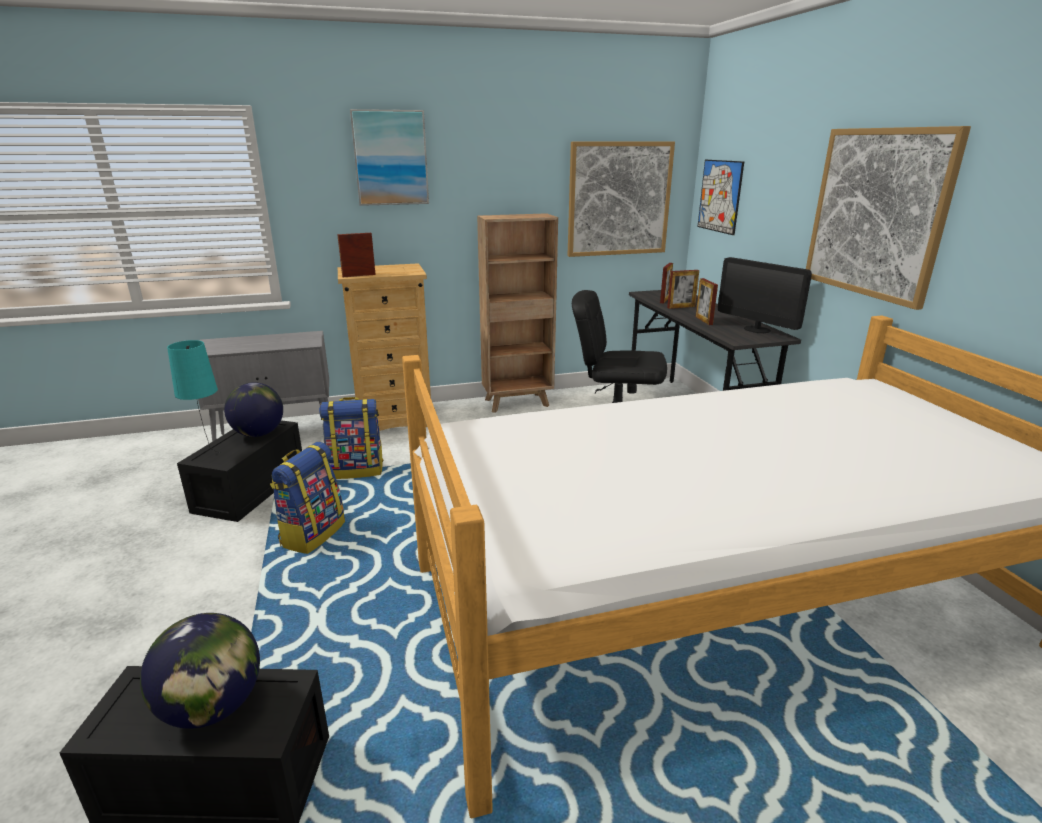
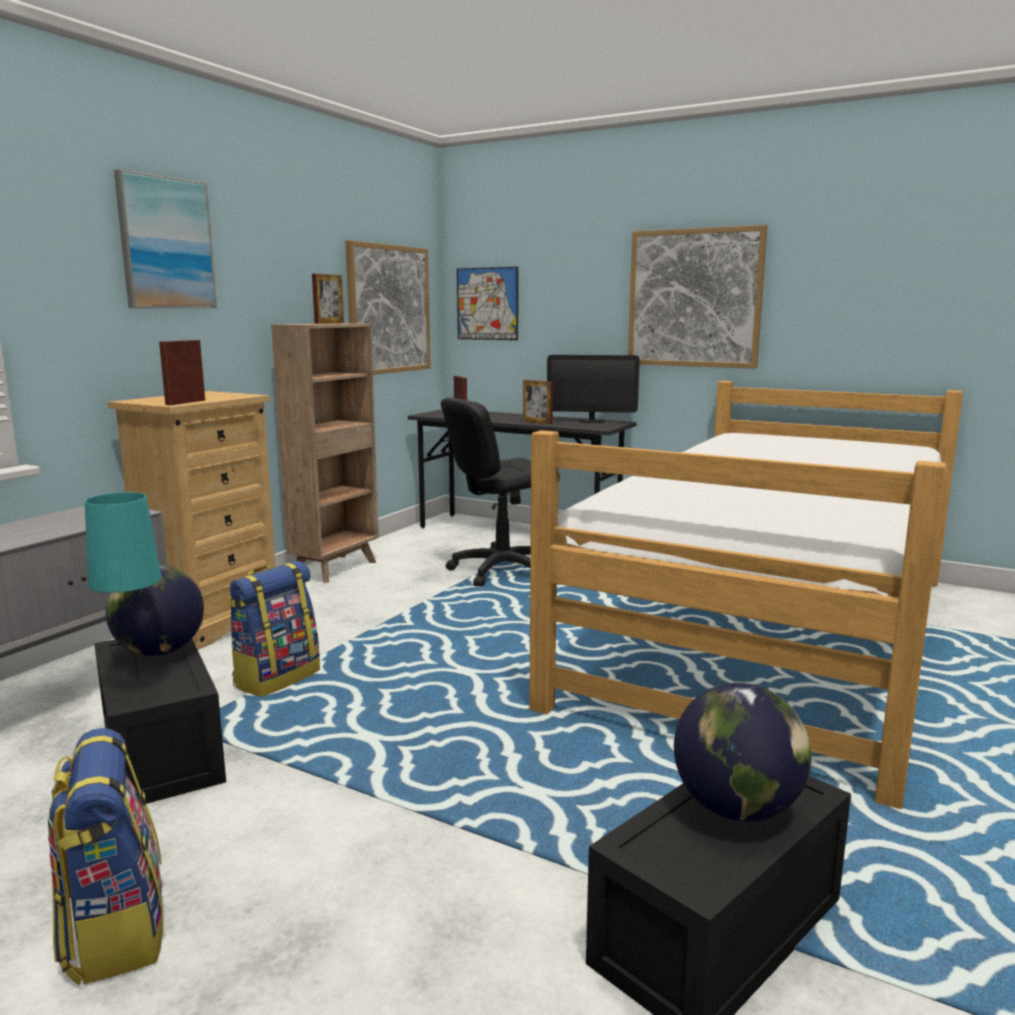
camera: 45 degrees left, 10 degrees down
backpack [270,442,345,554] -> backpack moved to [47,728,163,986]
picture frame [667,270,699,309] -> picture frame moved to [312,274,344,324]

